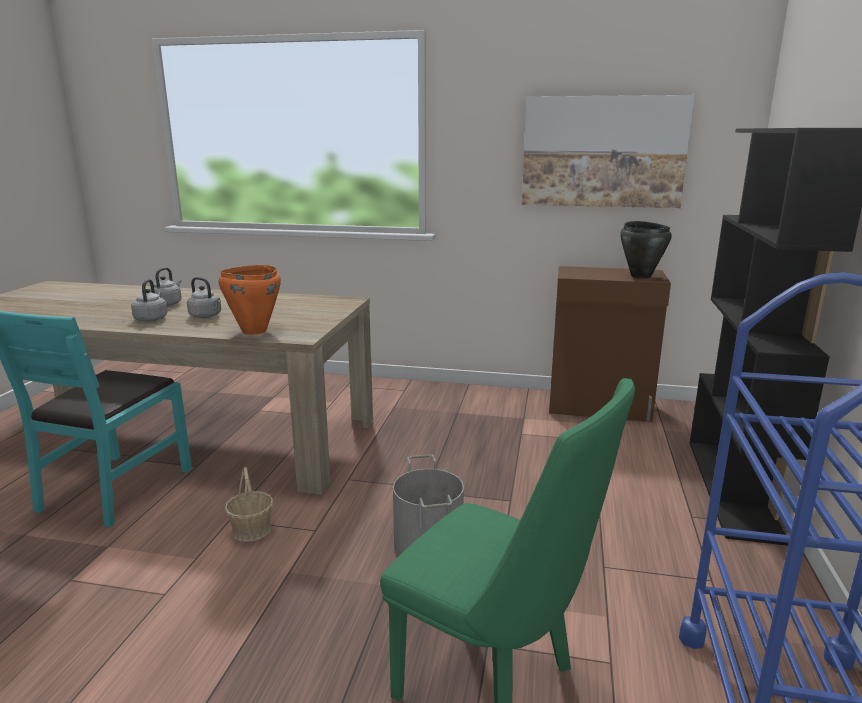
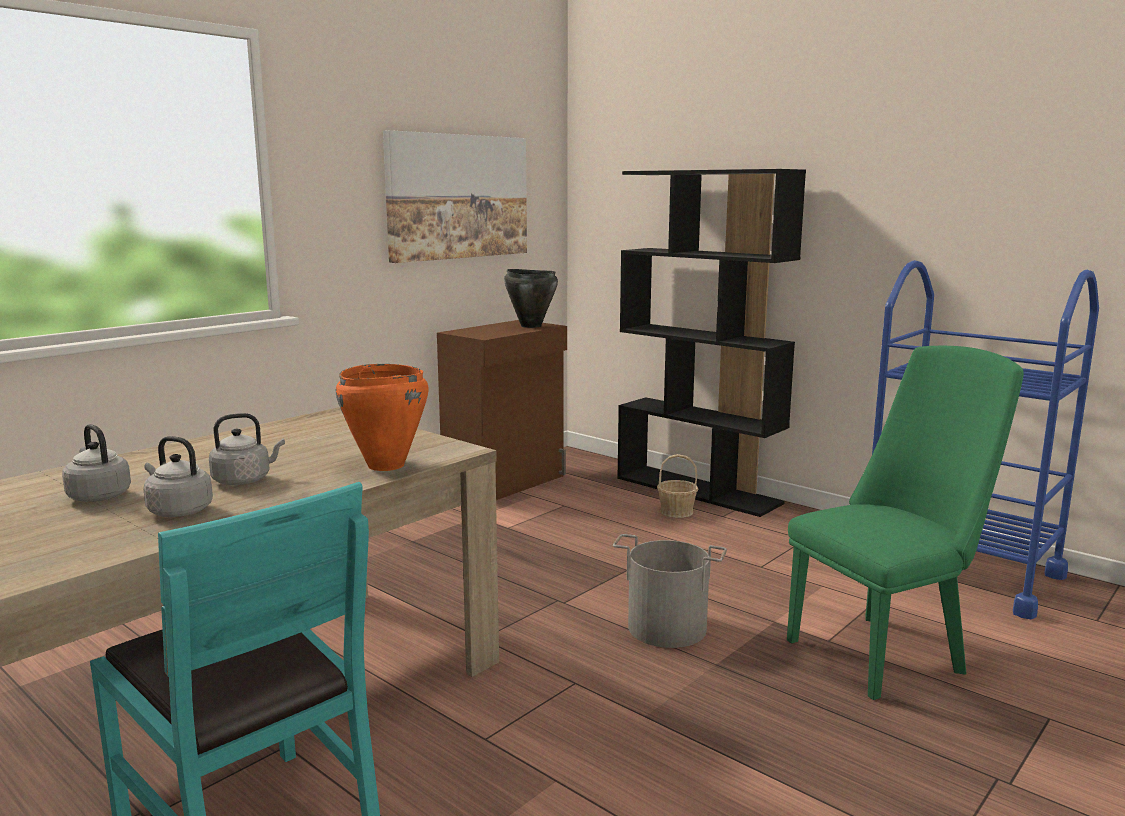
camera: 60 degrees left, 5 degrees down
basket [224,467,274,542] -> basket moved to [657,454,698,518]

